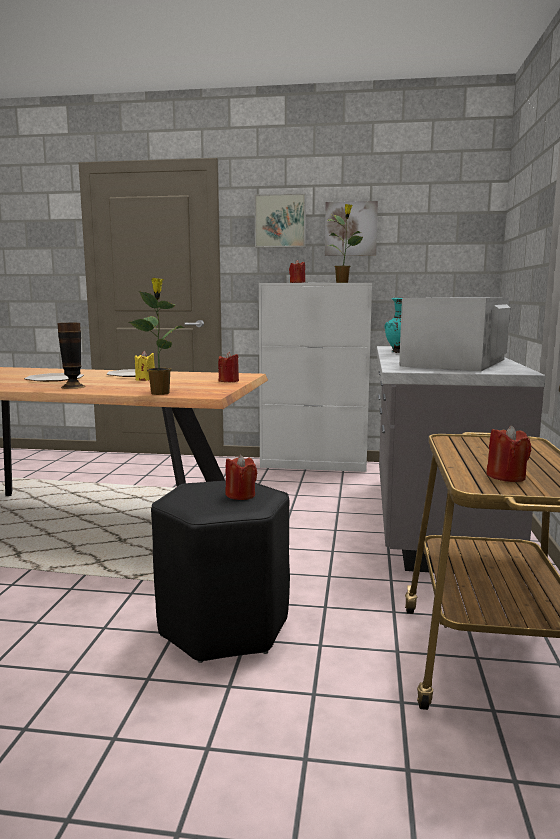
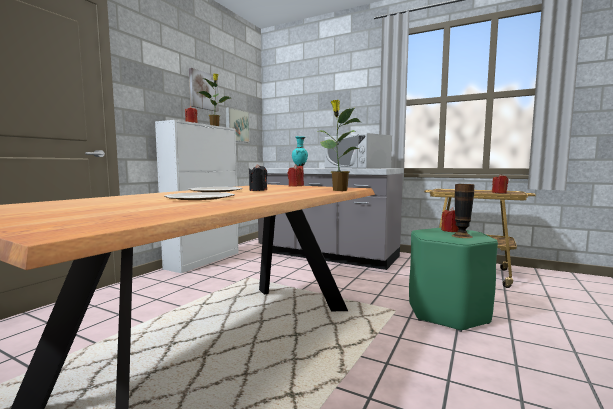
camera: 70 degrees left, 5 degrees down
vase [57,323,86,389] -> vase moved to [451,184,475,238]
yellow candle [135,351,155,381] -> black candle [249,164,267,191]
black stool [151,481,290,663] -> green stool [409,228,498,332]
picture [255,193,306,248] -> picture moved to [226,107,250,142]

